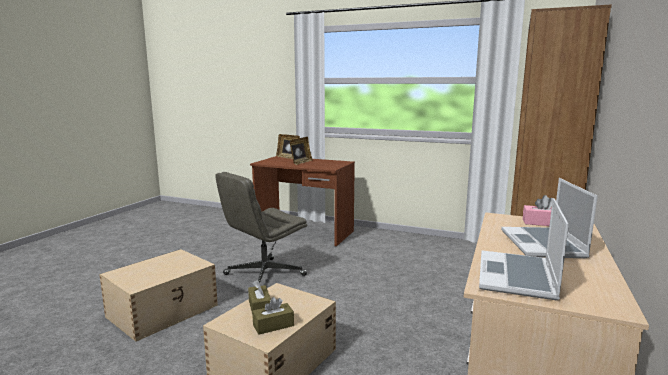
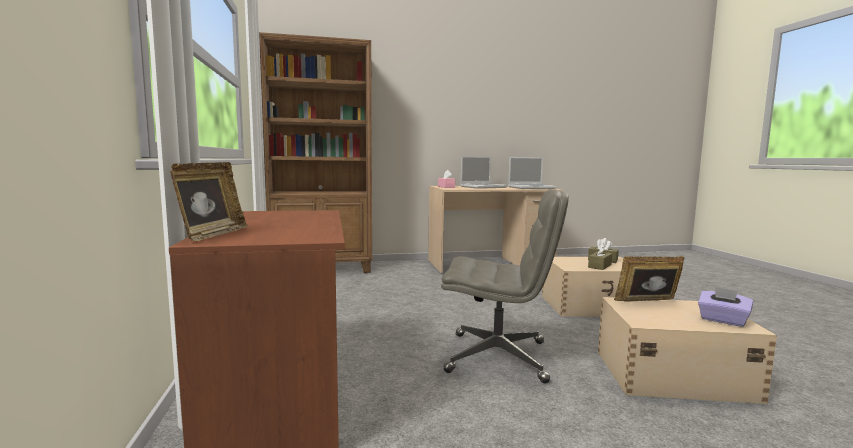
camera: 125 degrees left, 5 degrees down
picture frame [290,137,313,165] -> picture frame moved to [614,256,684,301]
none -> purple tissue box [698,287,753,327]

